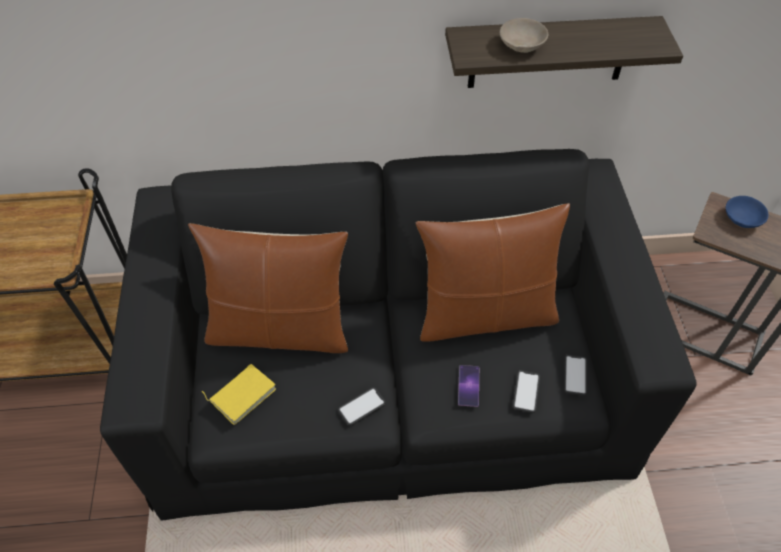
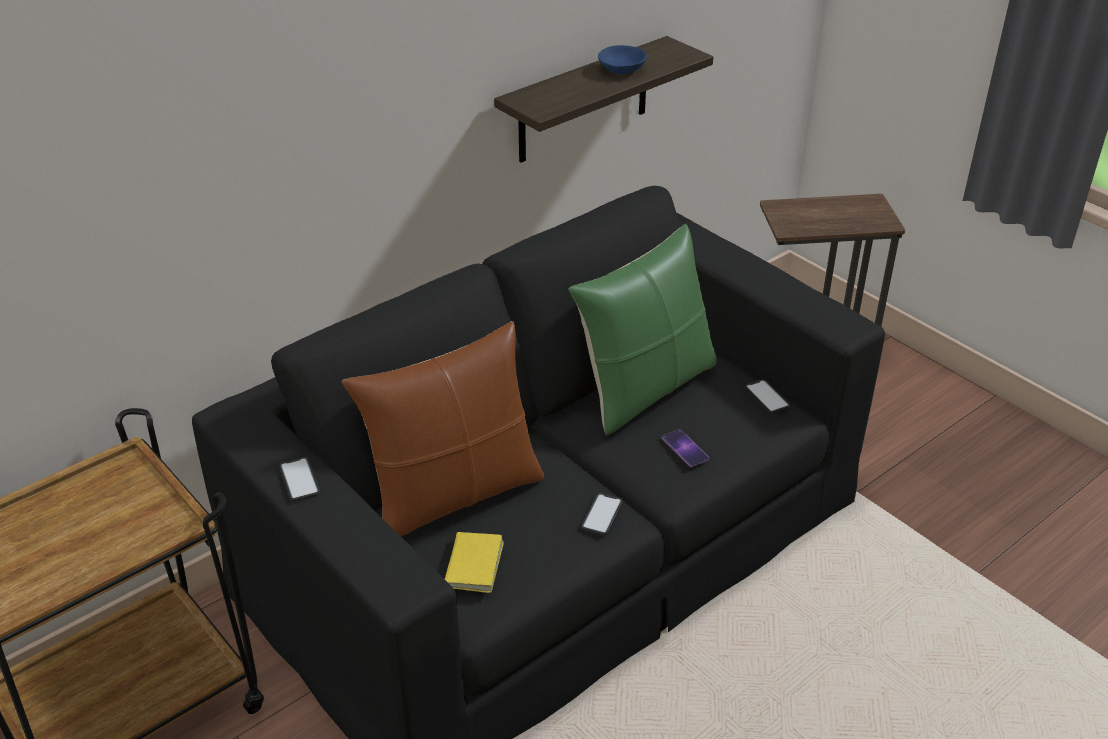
camera: 35 degrees left, 15 degrees down
brown pillow [416,203,570,342] -> green pillow [568,224,717,435]
beige bowl [500,18,548,53] -> none
phone [513,370,540,413] -> phone moved to [279,457,320,501]
blue bowl [726,196,769,228] -> blue bowl moved to [598,45,647,74]

